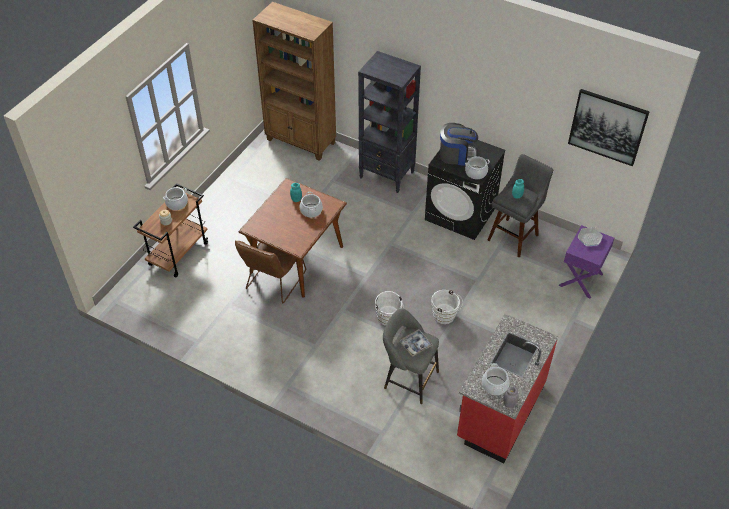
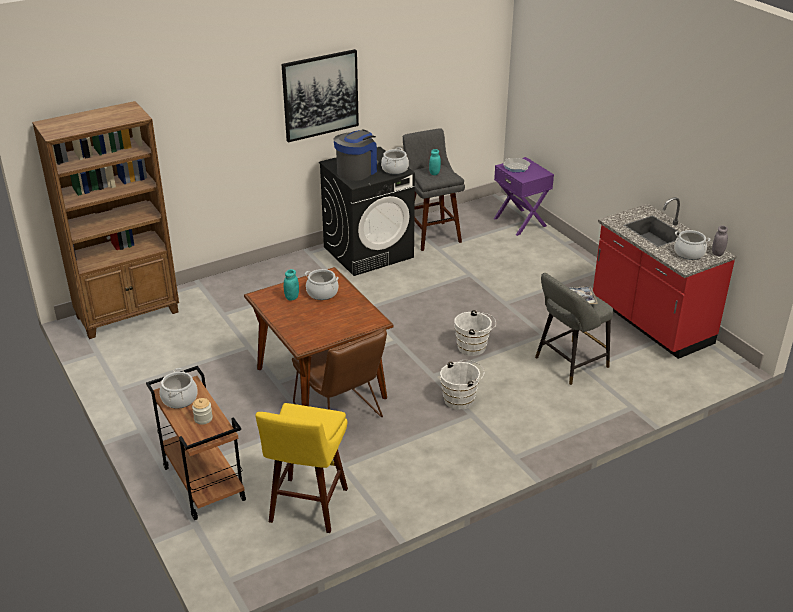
camera: 60 degrees left, 15 degrees down
black bookcase [358,51,421,193] -> none
white bucket [431,290,463,324] -> white bucket moved to [440,360,485,410]
picture [568,89,650,166] -> picture moved to [282,49,359,142]
none -> yellow stool [256,403,348,533]

